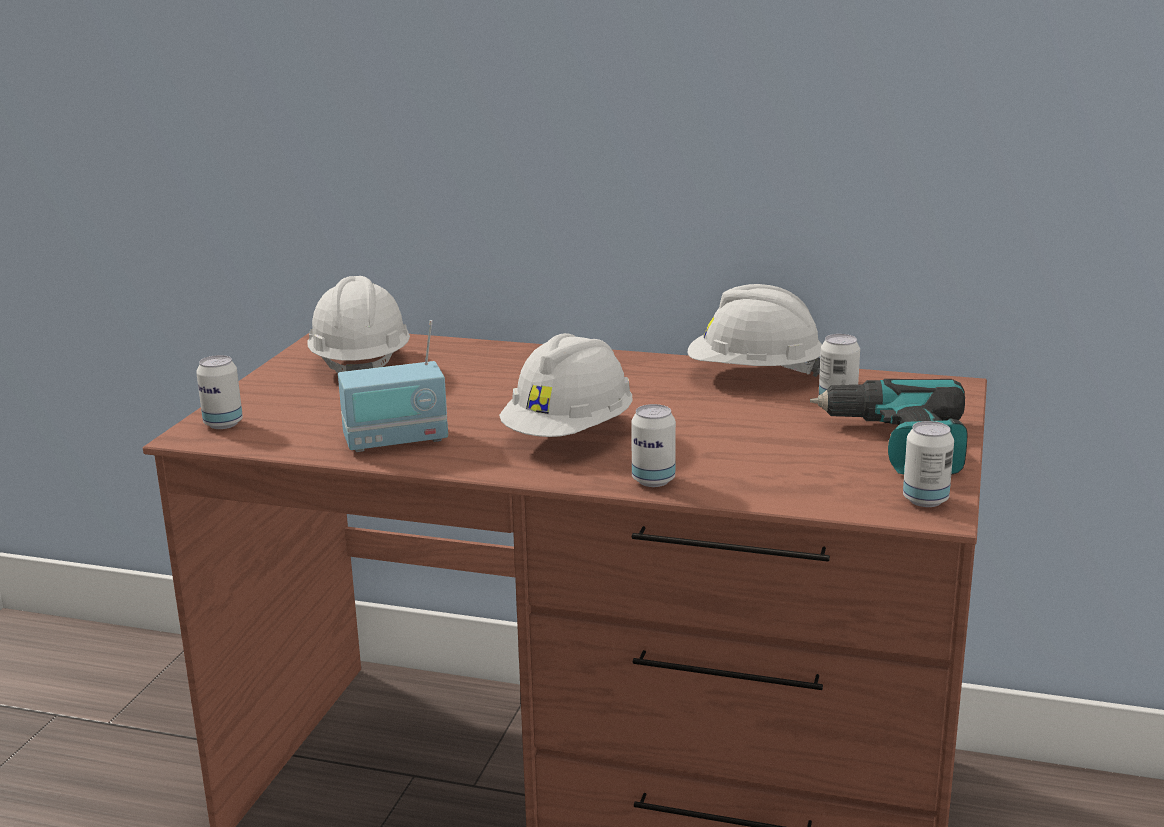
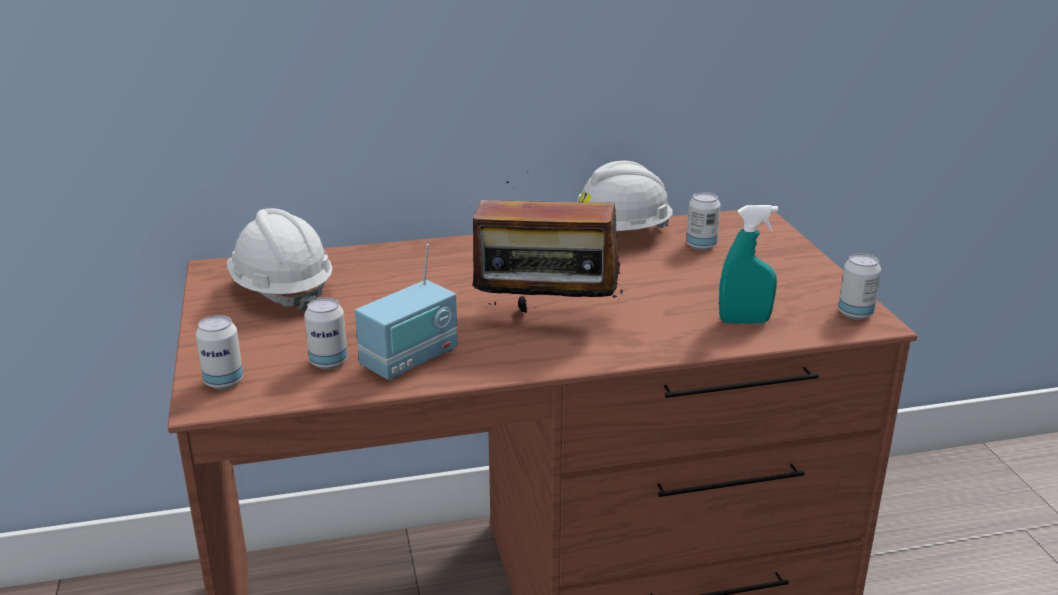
camera: 30 degrees left, 5 degrees up
white hard hat [499,333,632,437] -> radio [469,172,623,312]
can [631,404,676,487] -> can moved to [304,297,348,369]
power drill [810,379,968,475] -> none
none -> turquoise spray bottle [719,205,778,324]

